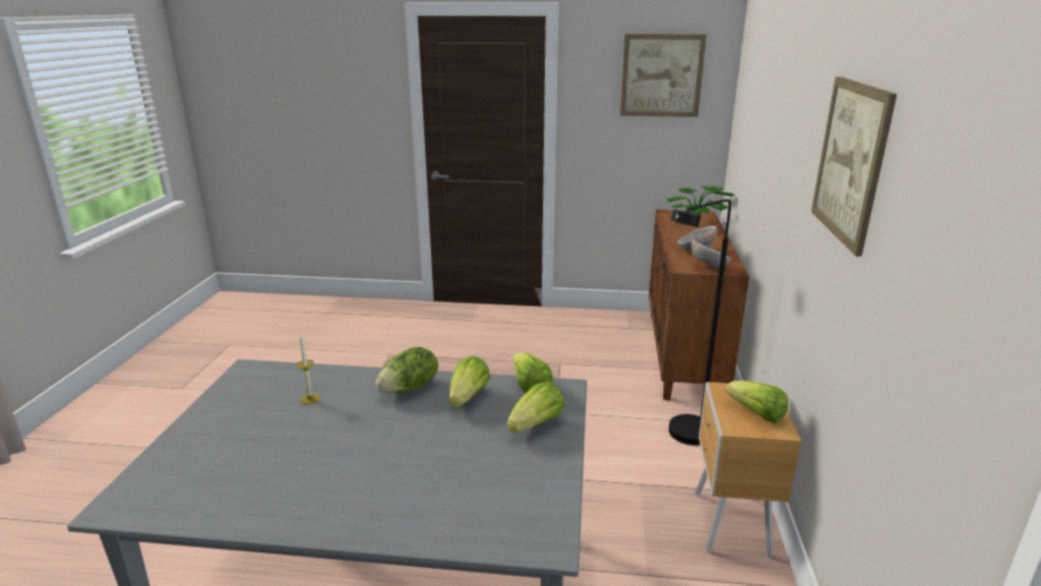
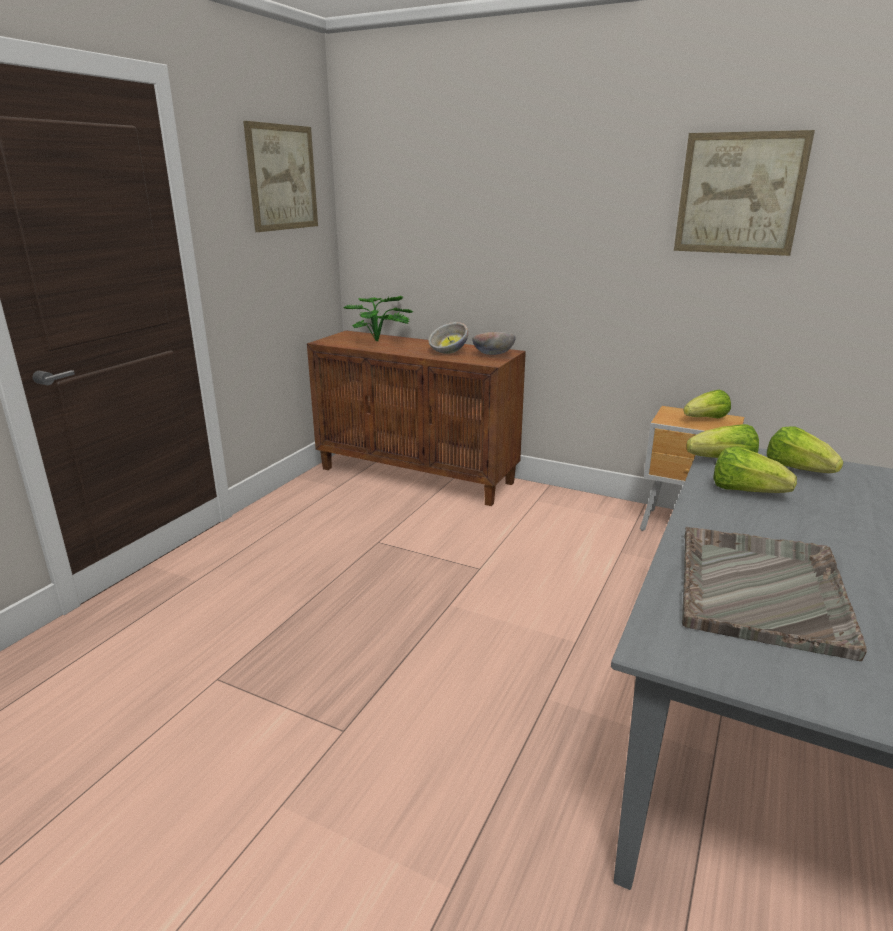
camera: 70 degrees left, 0 degrees up
candle [296,334,320,405] -> grey tray [682,527,867,661]
lettuce [376,347,438,393] -> none
black floor lamp [669,199,731,445] -> none

